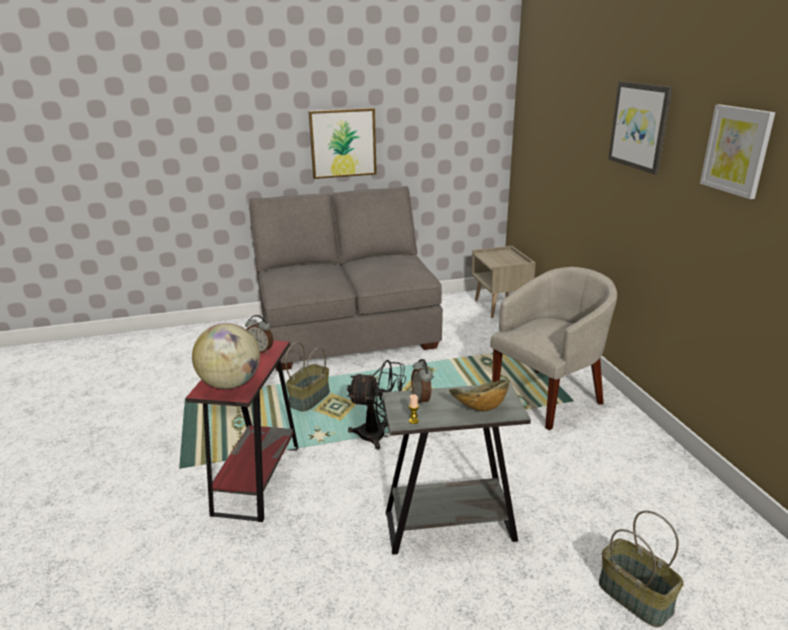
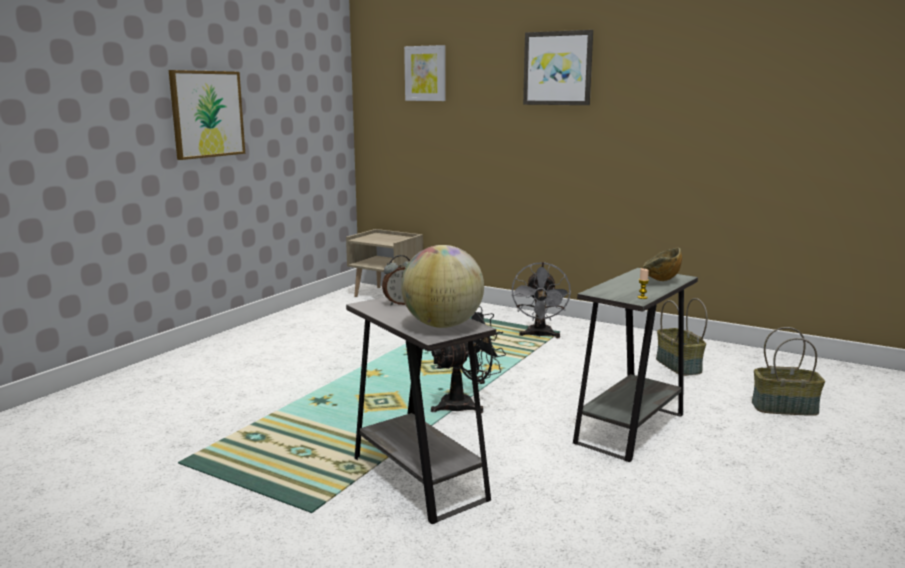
camera: 45 degrees left, 10 degrees down
red side table [186,340,298,522] -> grey side table [346,297,496,524]
grey sofa [249,186,443,371] -> none
basket [285,342,330,412] -> basket moved to [656,298,707,376]
alarm clock [411,359,433,406] -> none
beige armchair [490,267,617,430] -> grey fan [511,262,571,338]
picture [700,105,775,199] -> picture moved to [404,45,446,101]

